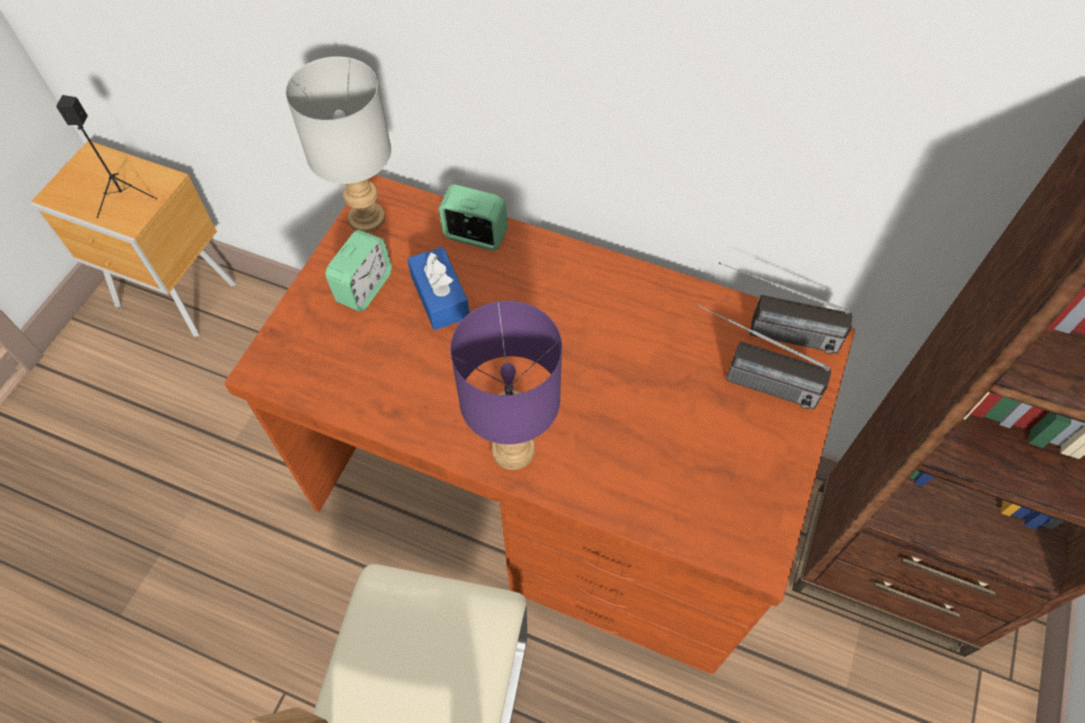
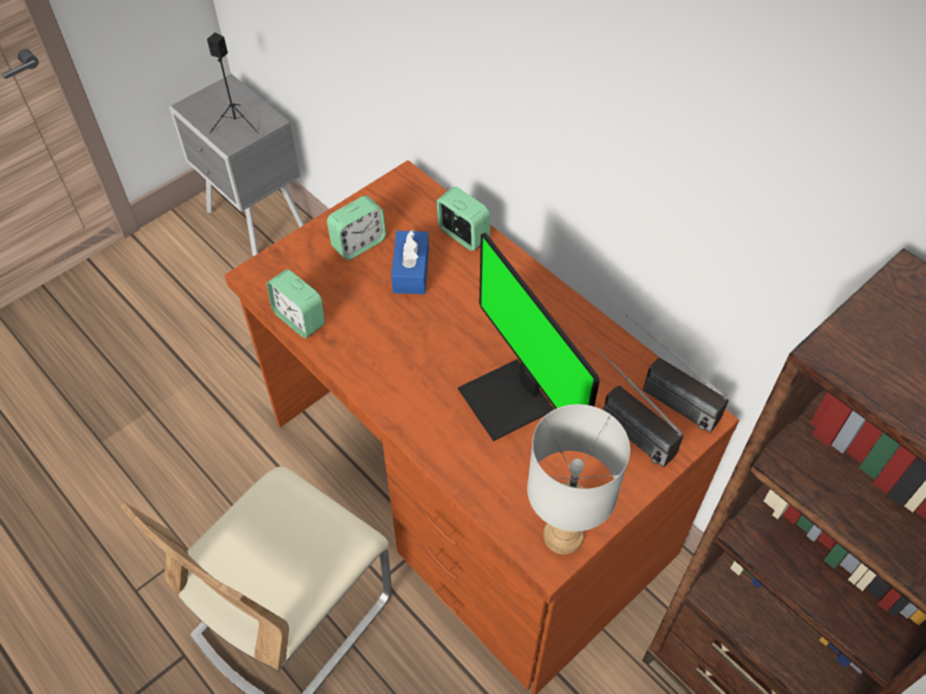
camera: 25 degrees right, 5 degrees down
brown nightstand [30,141,236,337] -> grey nightstand [169,74,304,256]
grey table lamp [285,56,391,233] -> grey table lamp moved to [527,404,630,554]
purple table lamp [450,301,562,470] -> none
none -> alarm clock [266,269,325,338]
none -> monitor [458,233,600,441]

